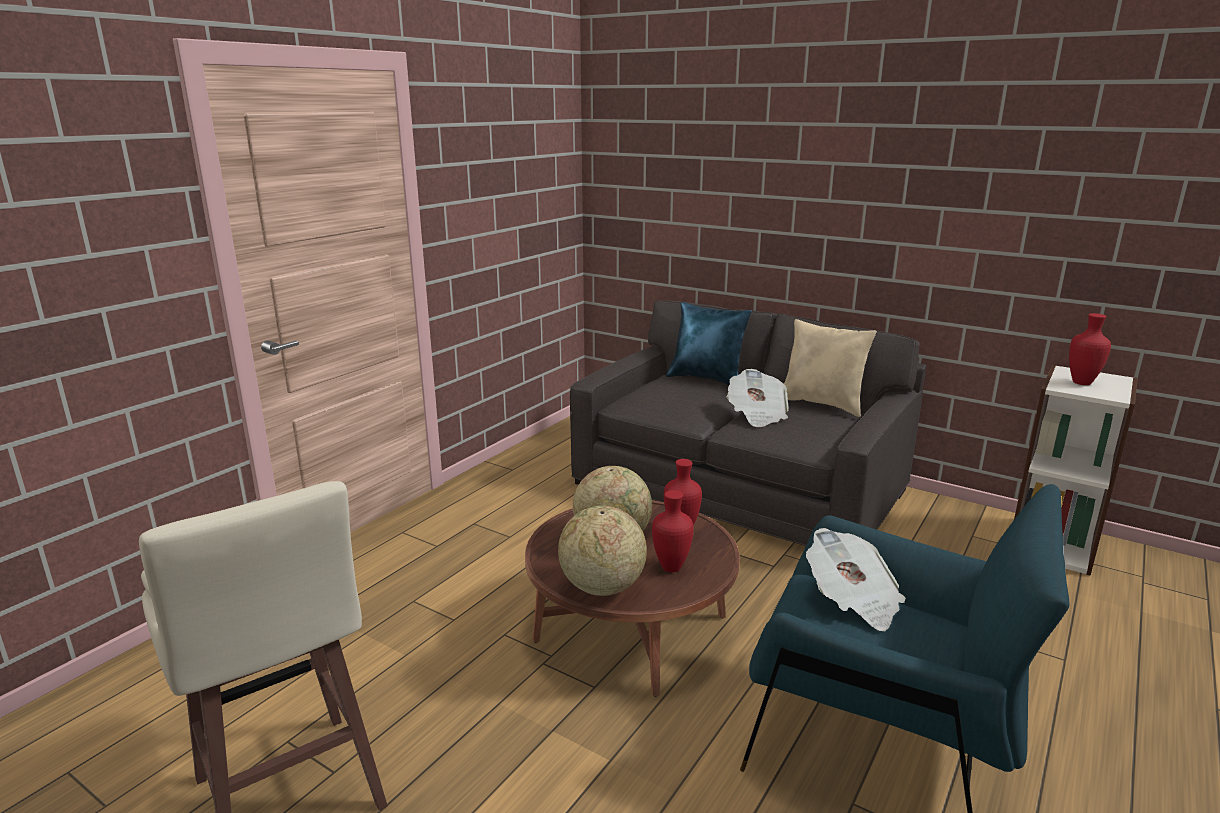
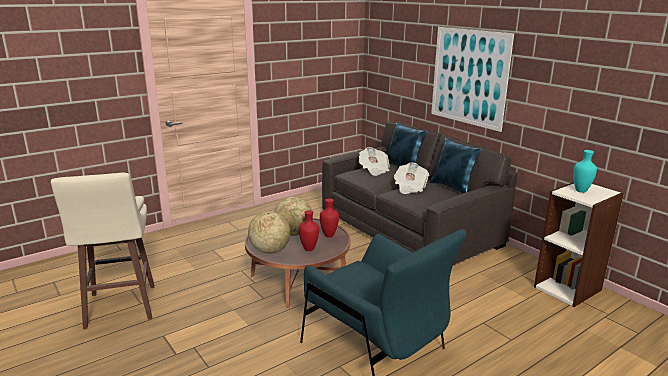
camera: 20 degrees right, 0 degrees up
beige pillow [784,319,877,417] -> blue pillow [430,138,482,194]
newspaper [806,528,906,631] -> newspaper moved to [359,147,390,176]
red vase [1069,313,1111,385] -> turquoise vase [573,150,597,193]
none -> picture [431,27,514,132]

